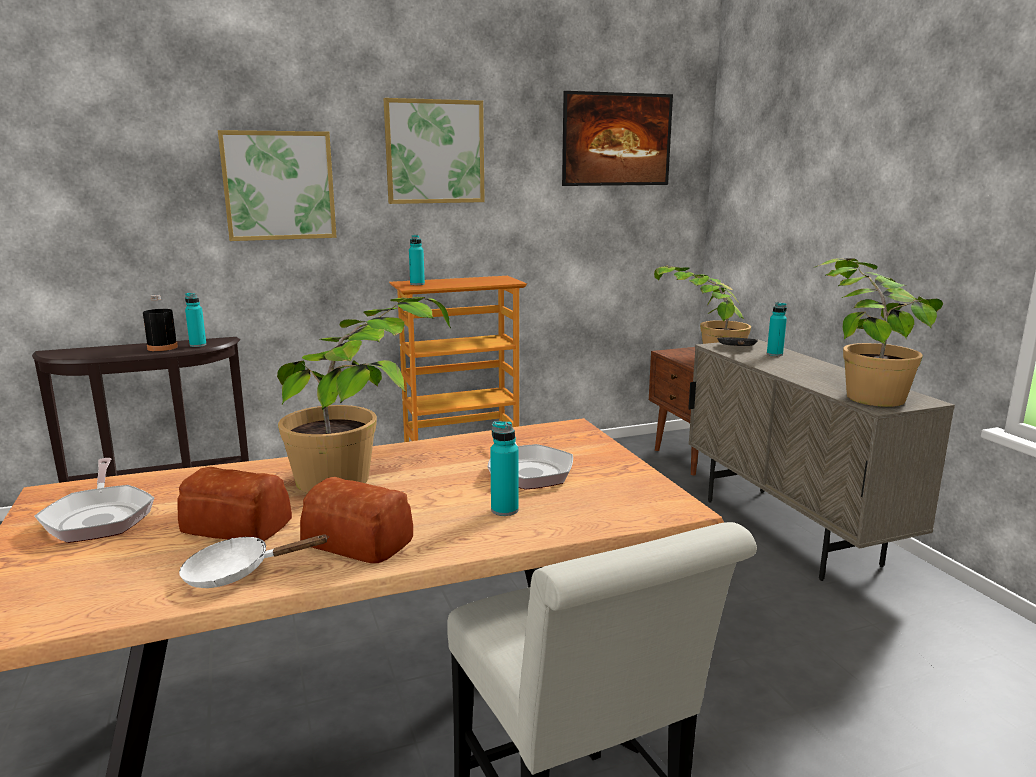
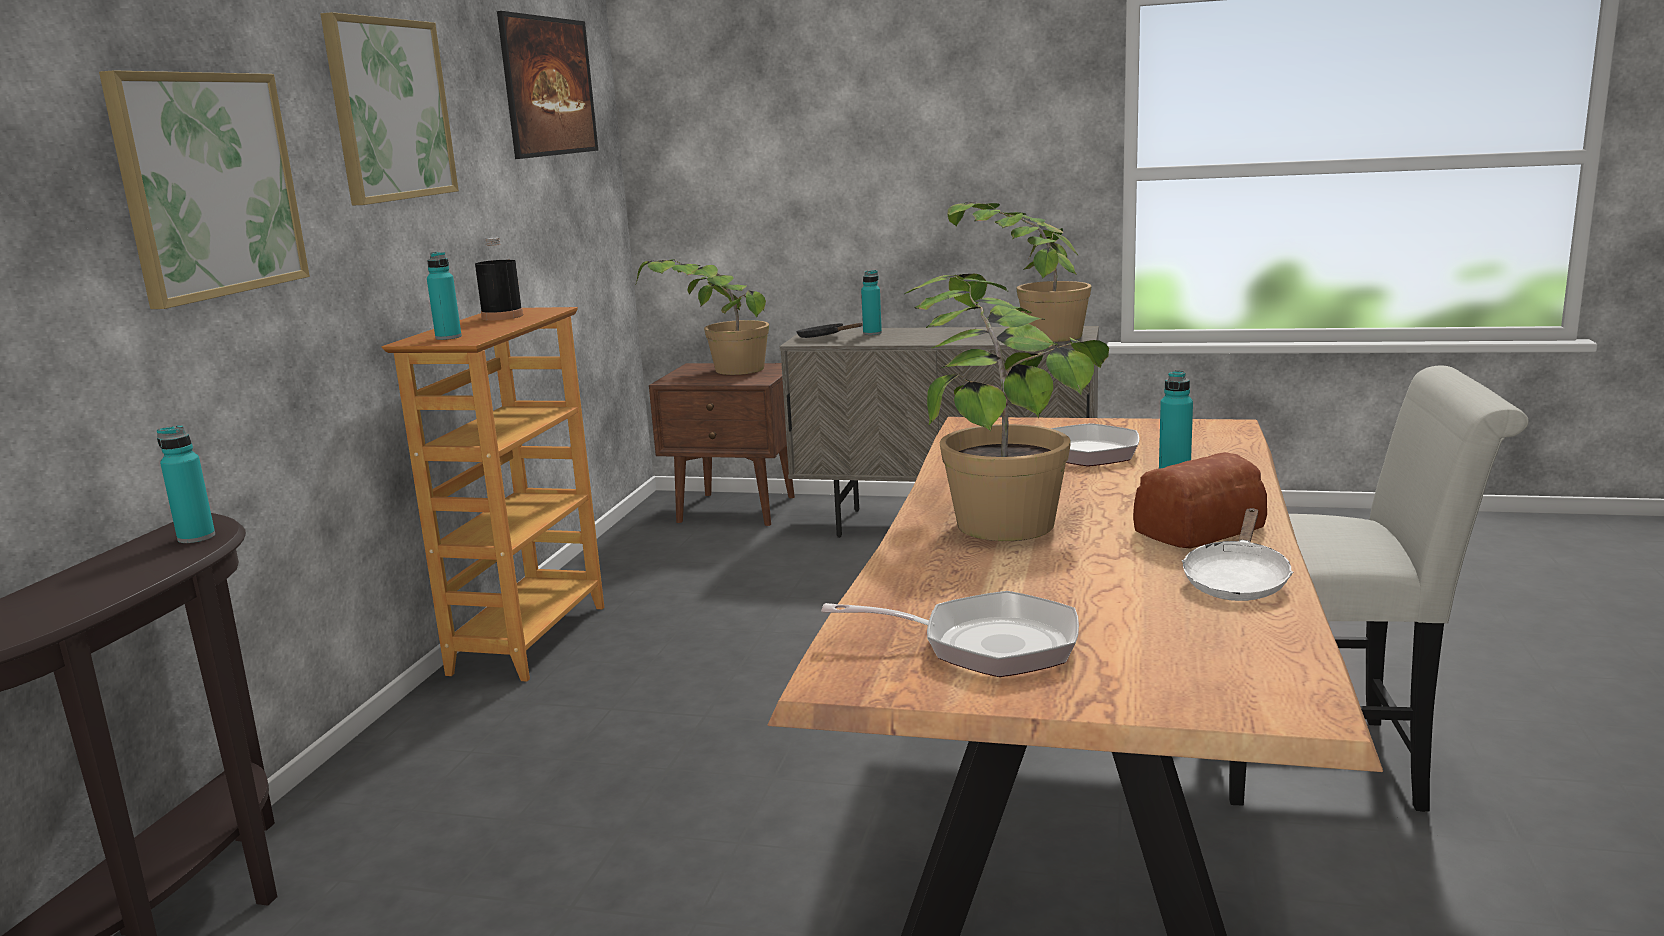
camera: 55 degrees left, 0 degrees up
black bottle [143,294,178,351] -> black bottle moved to [475,238,523,320]
bread [178,467,292,541] -> none

